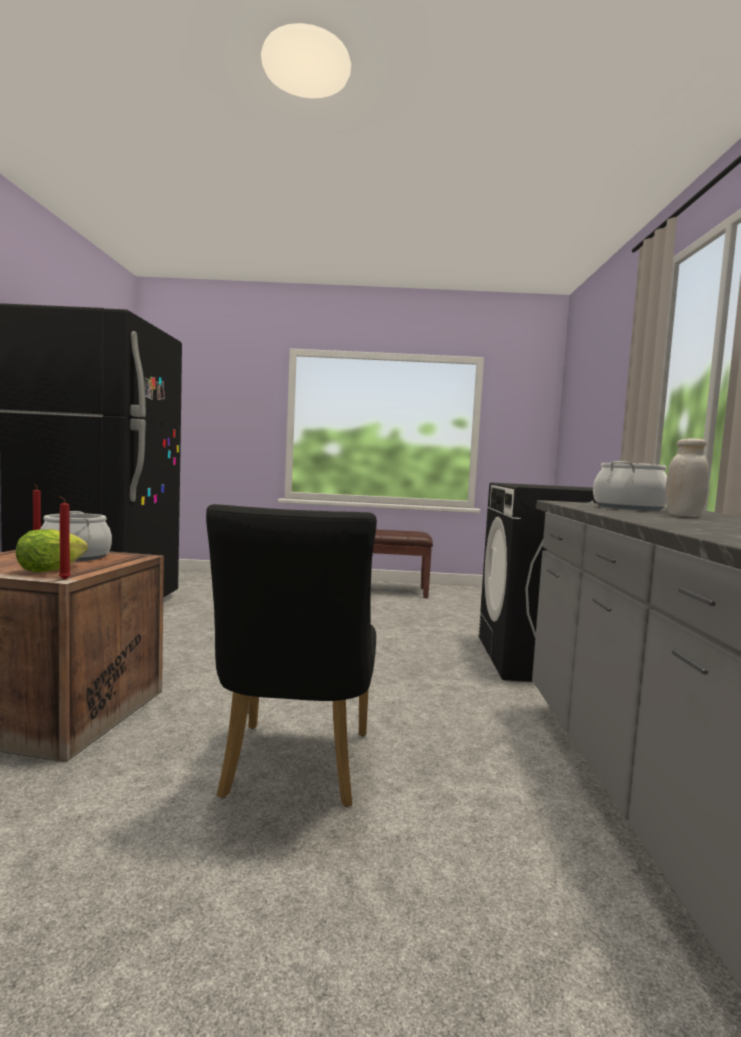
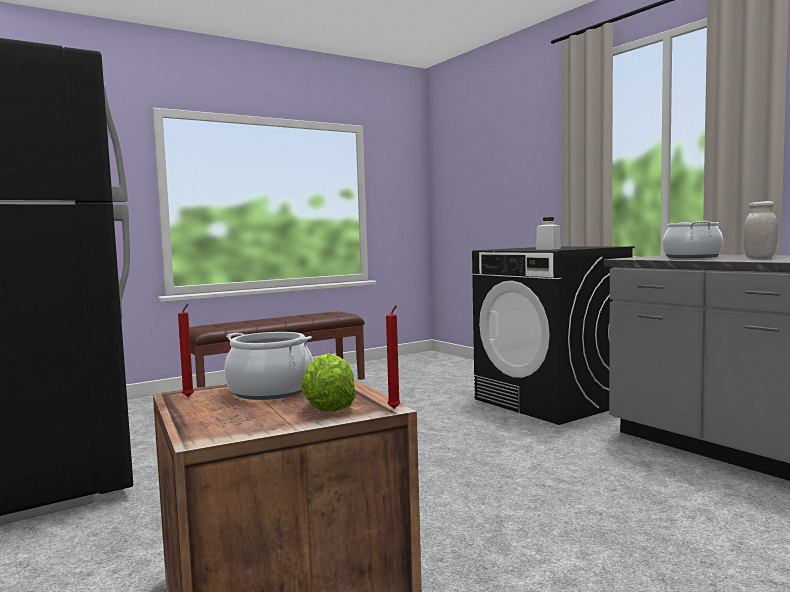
camera: 35 degrees left, 0 degrees up
black chair [206,504,377,807] -> none
none -> white jar [536,217,561,250]

